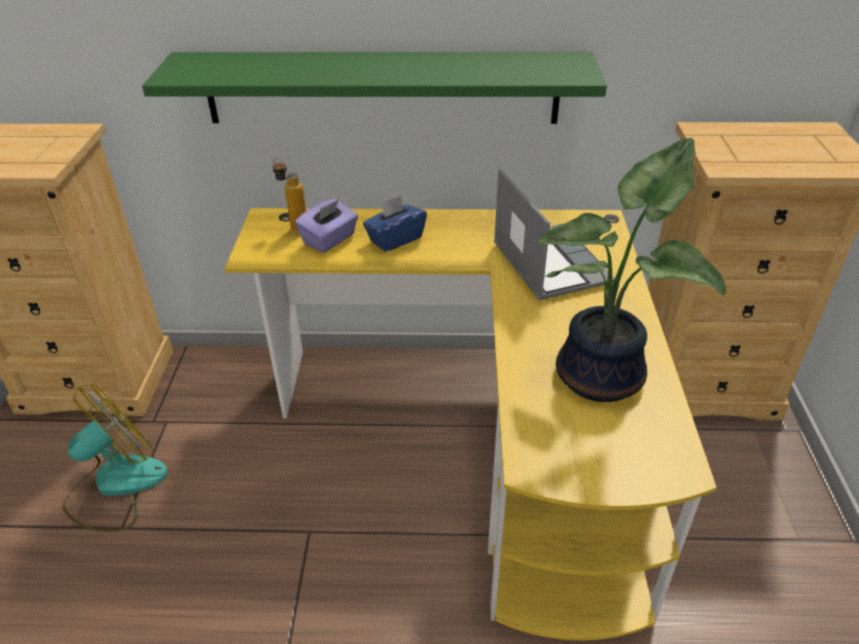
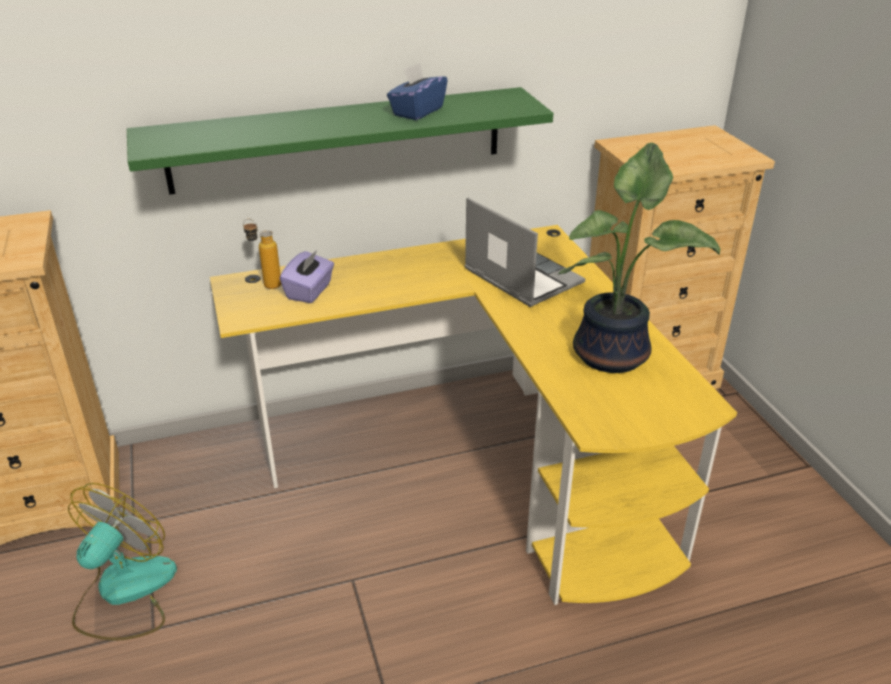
camera: 20 degrees left, 5 degrees down
blue tissue box [363,196,427,252] -> blue tissue box moved to [387,63,448,120]

